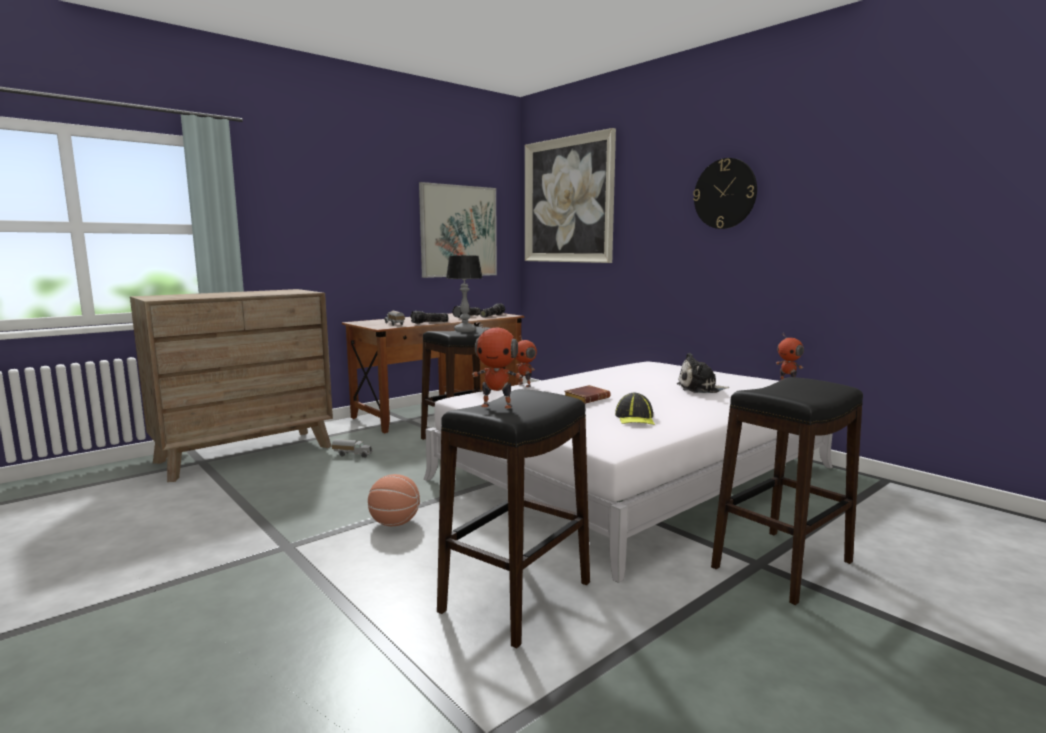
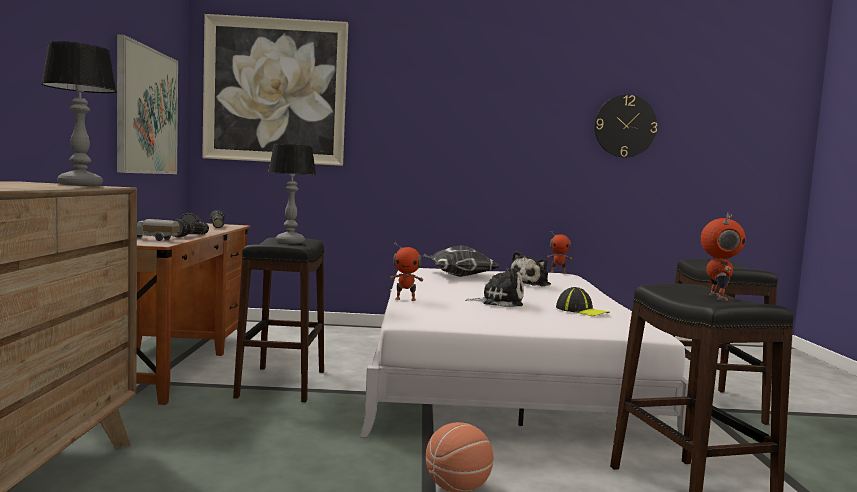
camera: 50 degrees left, 5 degrees down
toy truck [332,439,374,458] -> none
toy robot [472,320,522,409] -> toy robot turned 45 degrees counterclockwise [701,212,746,301]
brown book [564,385,611,404] -> plush toy [465,268,524,307]
wall clock [693,158,757,229] -> wall clock moved to [594,94,657,158]
none -> table lamp [41,41,117,186]
none -> pillow [423,245,501,277]

